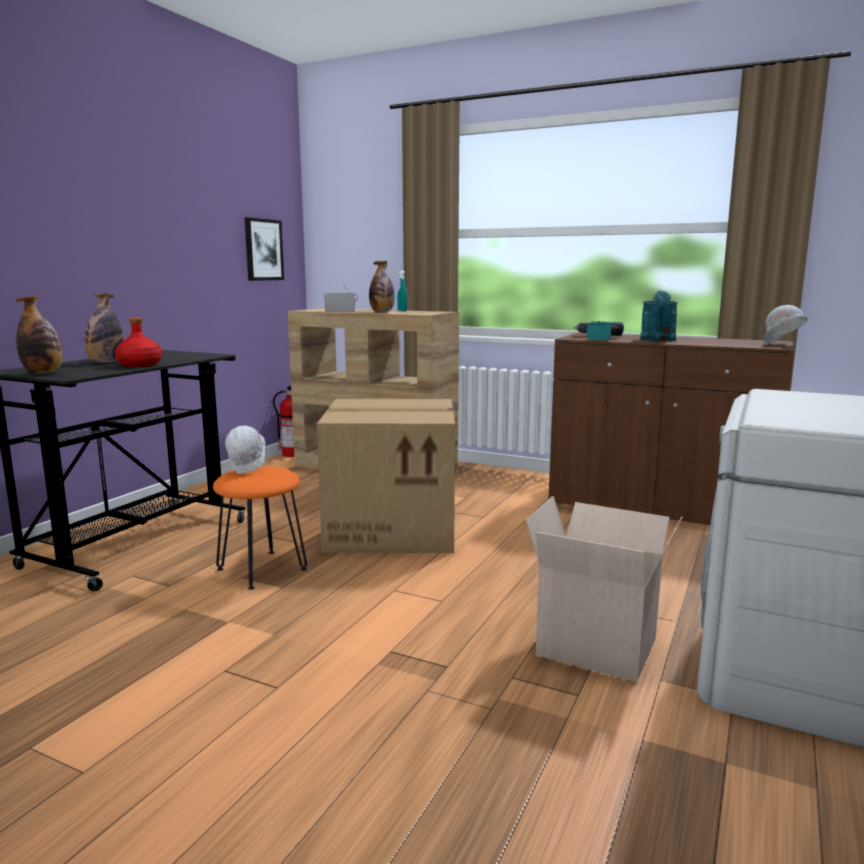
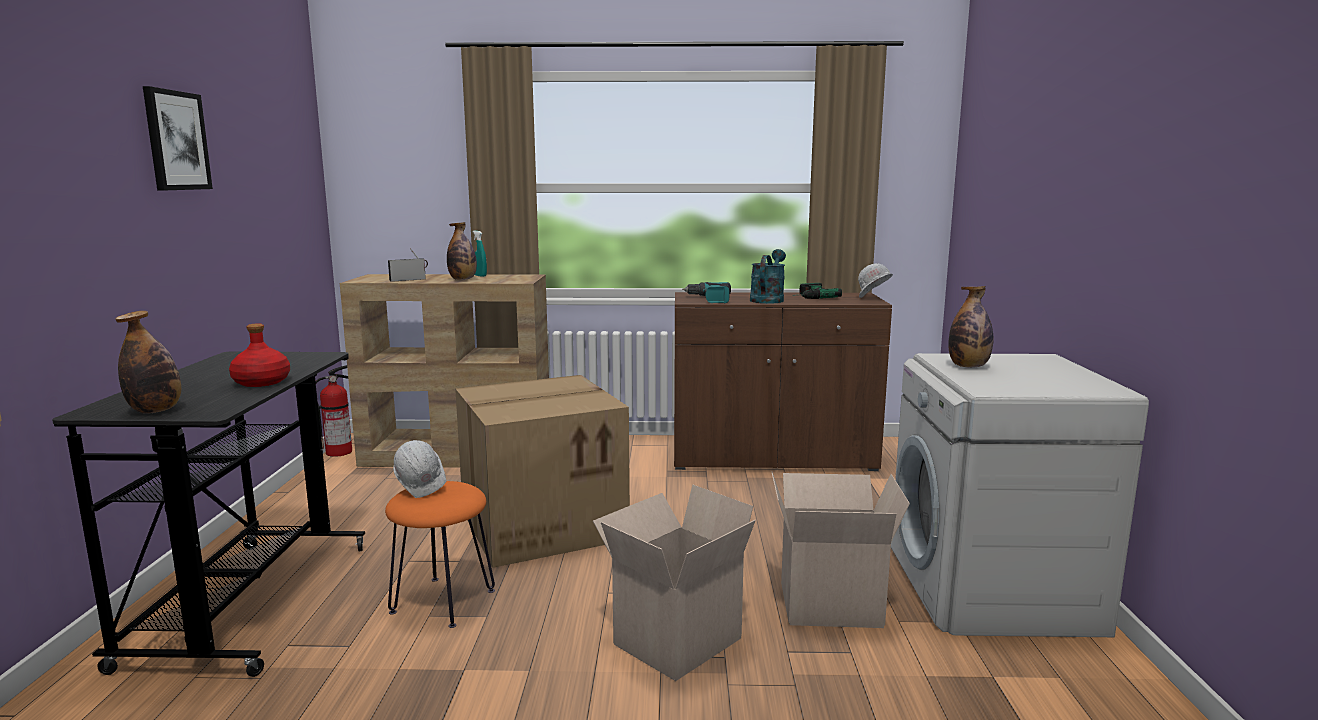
camera: 25 degrees left, 0 degrees up
bottle [85,293,123,362] -> bottle moved to [948,286,993,368]
picture [245,217,284,281] -> picture moved to [143,86,213,190]
turquoise watering can [640,290,678,342] -> turquoise watering can turned 150 degrees counterclockwise [750,249,786,304]
none -> cardboard box [593,485,756,681]
none -> power drill [793,283,842,299]

